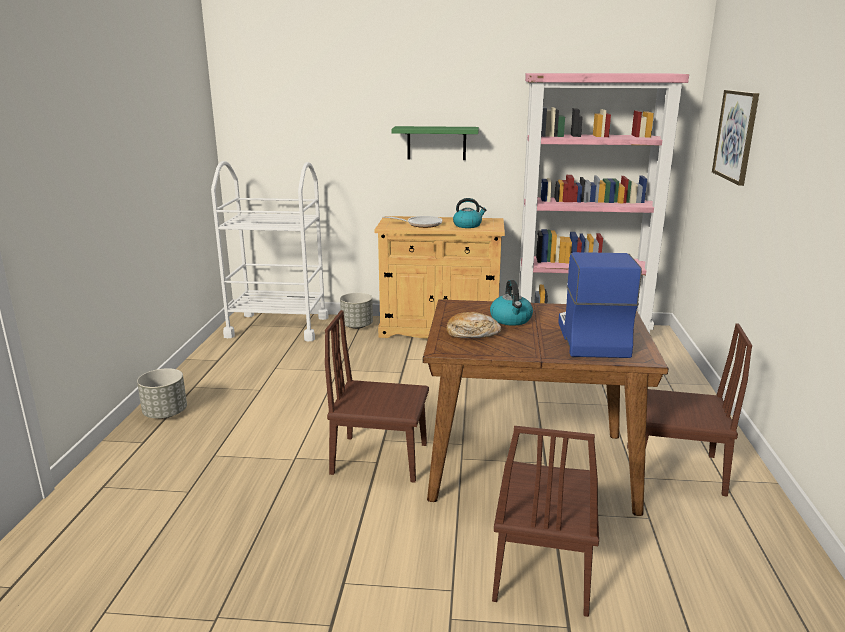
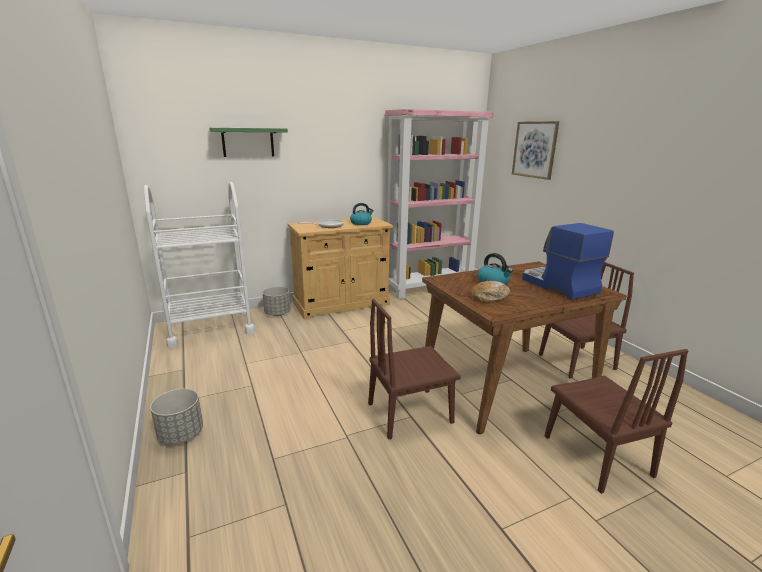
camera: 30 degrees left, 0 degrees up
green shelf [391,126,479,160] -> green shelf moved to [209,128,288,157]

